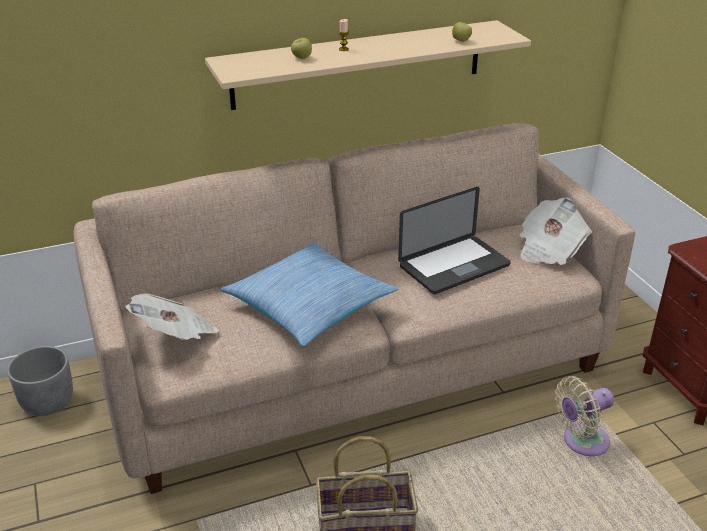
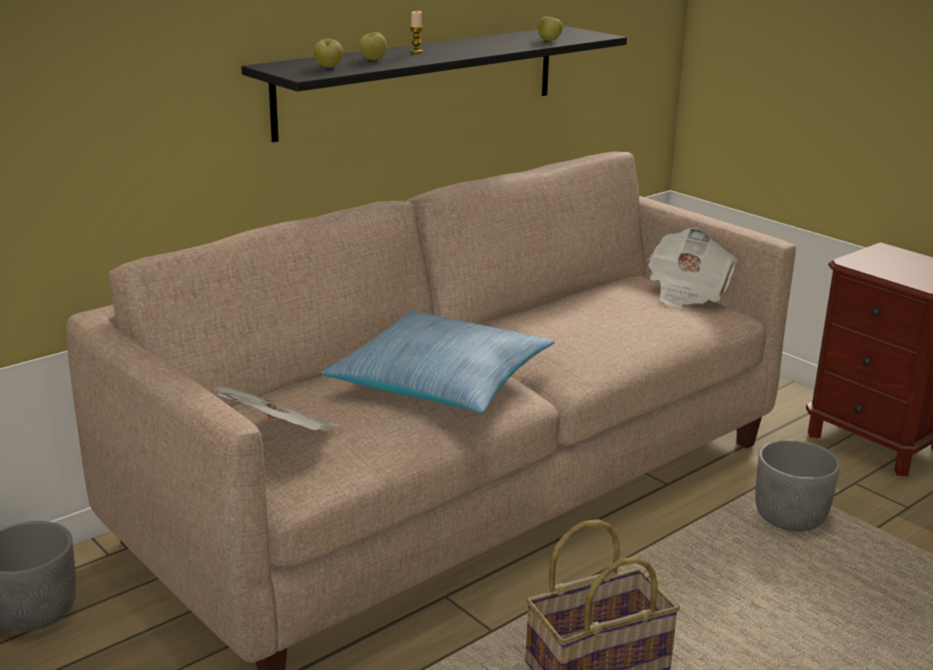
camera: 20 degrees left, 10 degrees down
beige shelf [205,20,531,110] -> black shelf [241,26,627,142]
laptop [398,187,511,294] -> none
beige fan [555,376,614,456] -> grey planter [755,440,840,531]
none -> apple [314,39,343,68]

